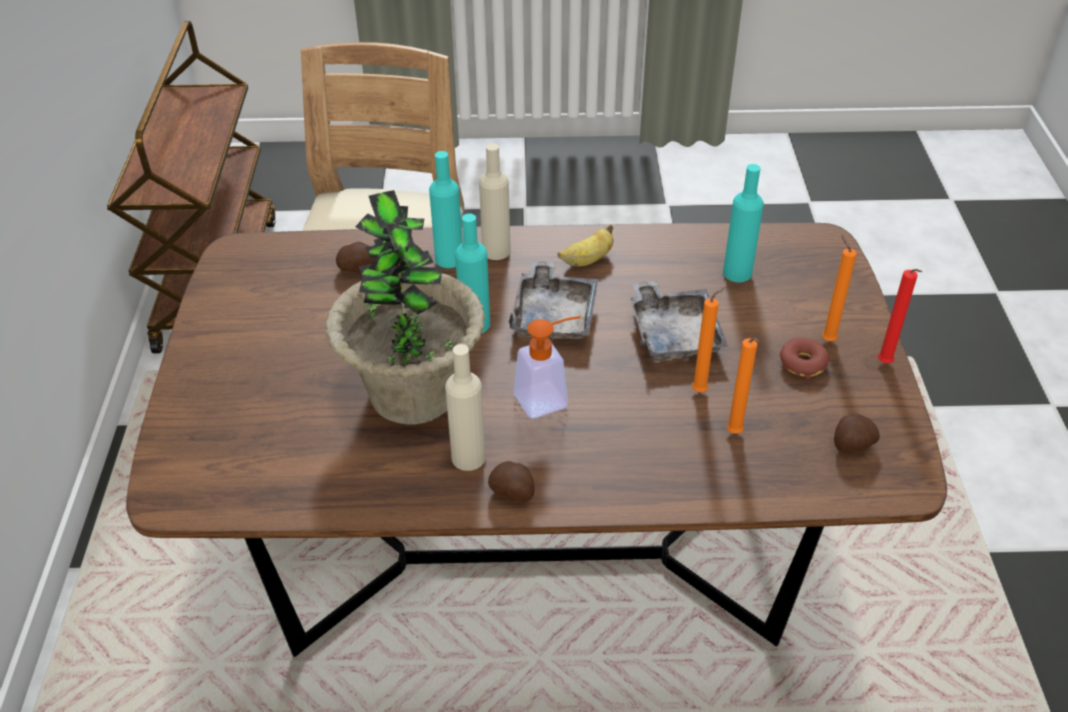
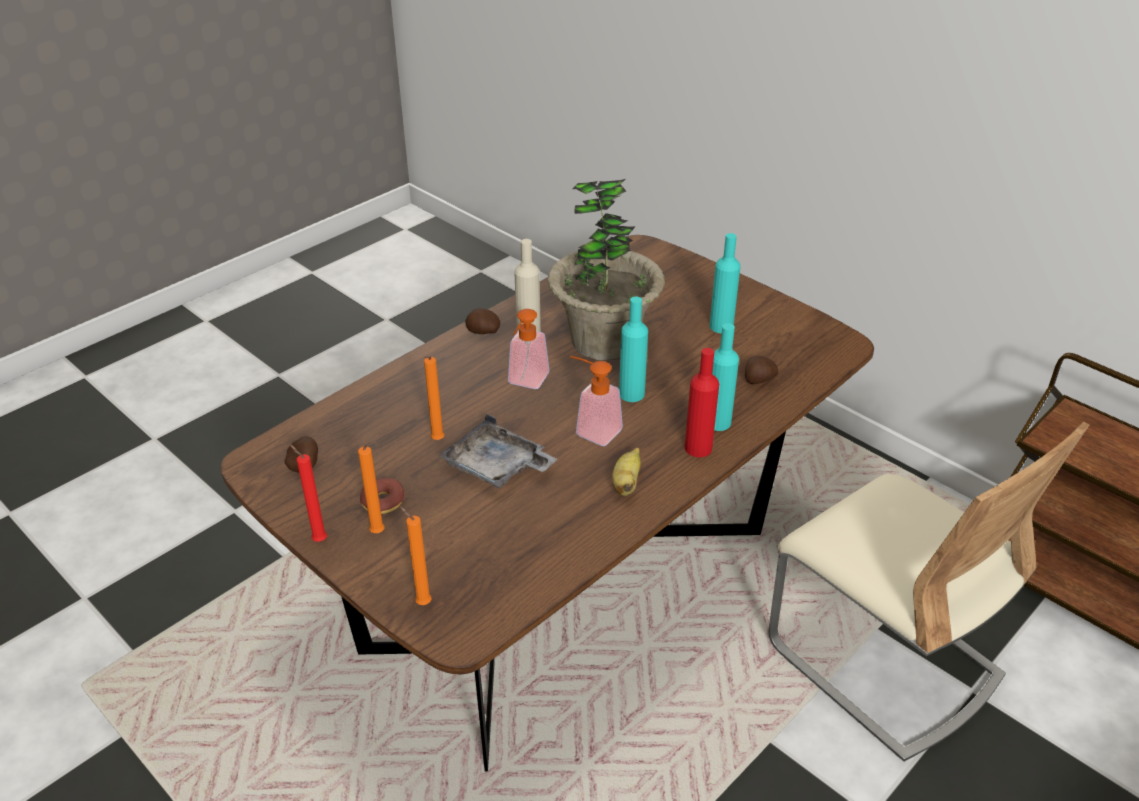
camera: 135 degrees right, 5 degrees down
beige bottle [479,143,511,260] -> red bottle [685,348,719,457]
grey tray [509,260,598,340] -> soap dispenser [570,356,623,446]
turquoise bottle [723,164,764,282] -> turquoise bottle moved to [710,233,741,333]
orange candle [727,338,760,434] -> orange candle moved to [399,506,432,605]

